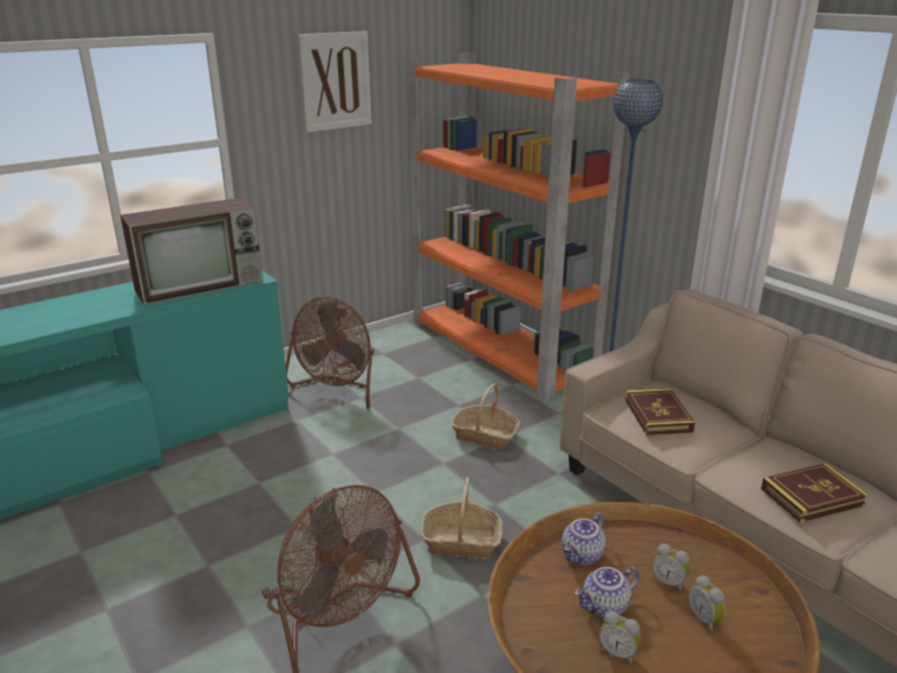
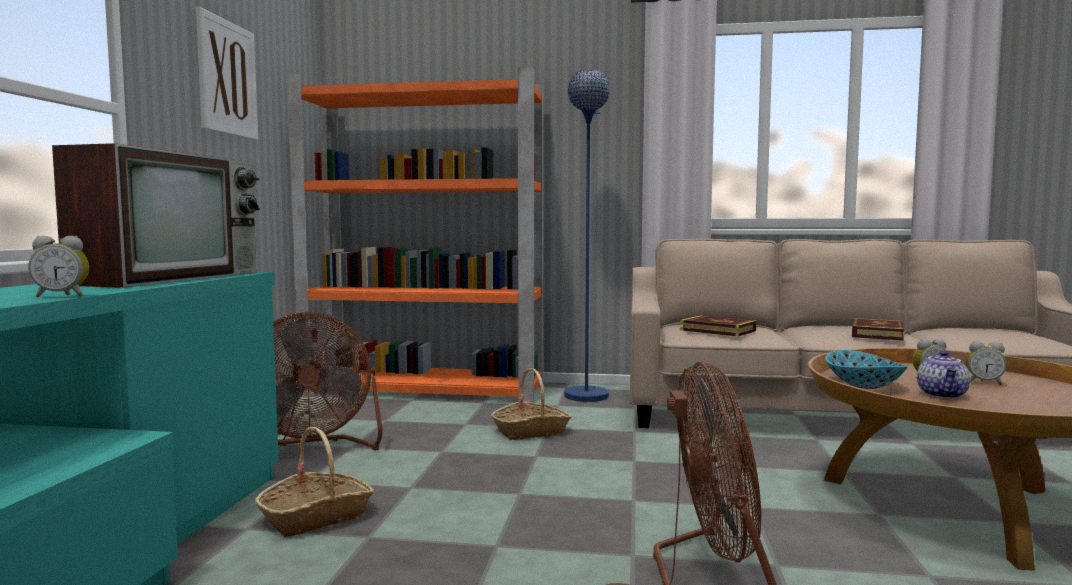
camera: 45 degrees left, 20 degrees down
basket [421,477,503,558] -> basket moved to [255,427,374,537]
teapot [562,513,606,565] -> bowl [825,350,908,389]
alarm clock [599,611,641,664] -> alarm clock moved to [28,236,89,298]

